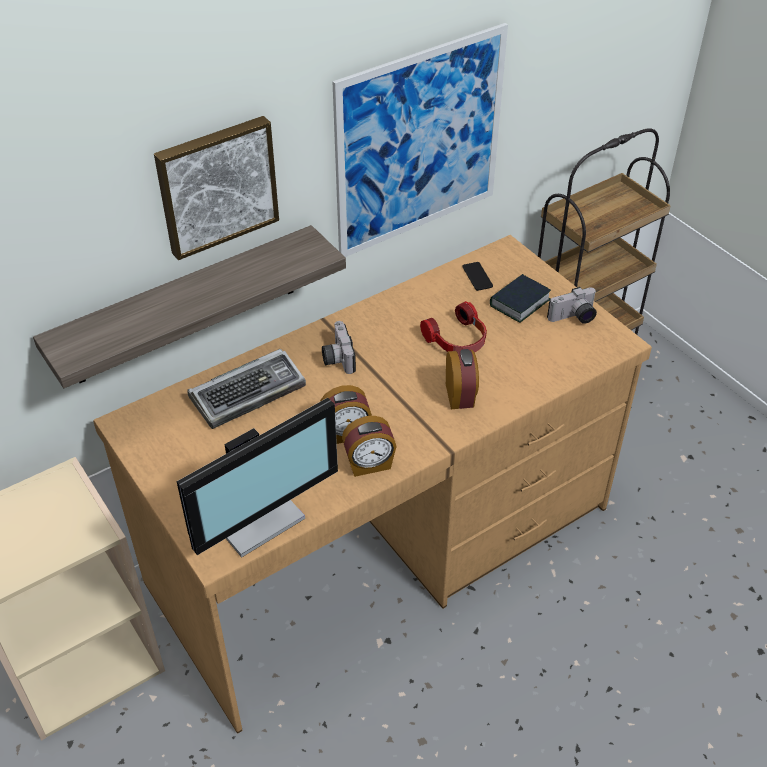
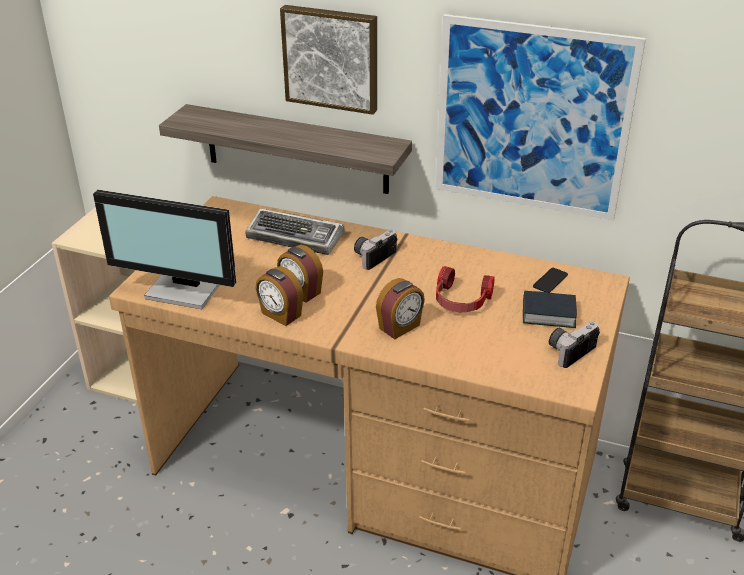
camera: 55 degrees right, 10 degrees down
camera [547,287,597,324] -> camera turned 105 degrees clockwise [549,322,600,368]

